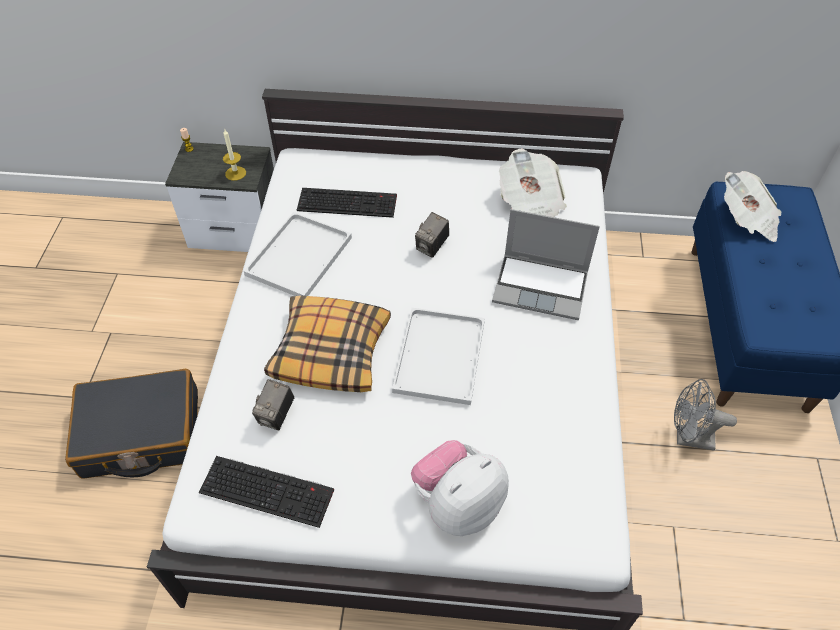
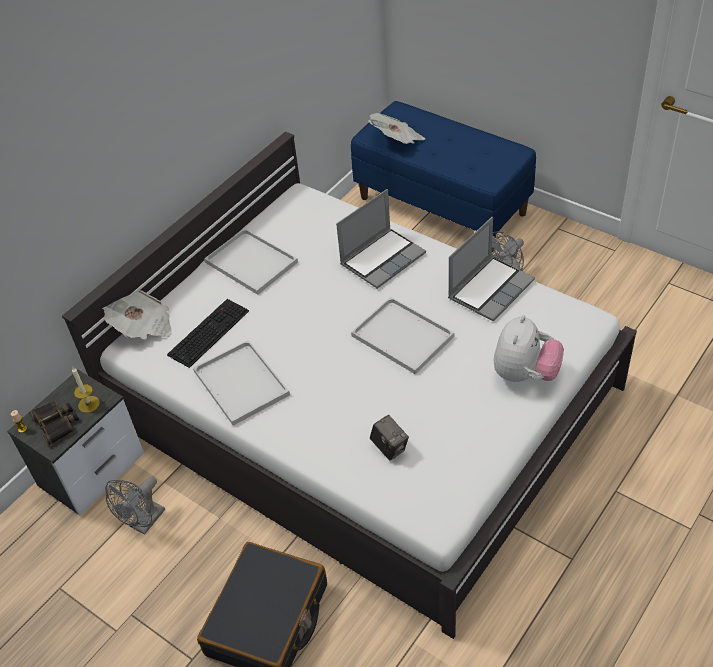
camera: 55 degrees left, 5 degrees down
keyboard [199,456,334,528] -> none
pillow [264,295,391,392] -> none
plush toy [411,440,509,536] -> plush toy turned 150 degrees counterclockwise [494,315,564,382]
camera [415,212,449,258] -> none
newspaper [499,149,567,217] -> newspaper moved to [102,290,172,340]
none -> binoculars [29,401,79,445]
none -> grey fan [105,477,165,535]
none -> white tray [204,228,298,295]
none -> laptop [448,217,535,322]

